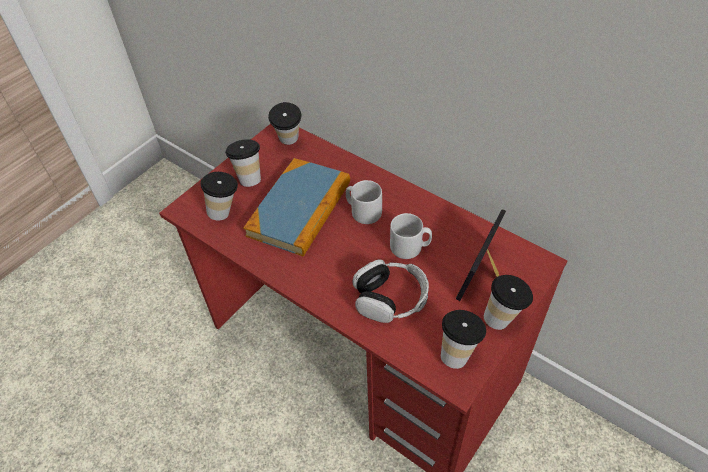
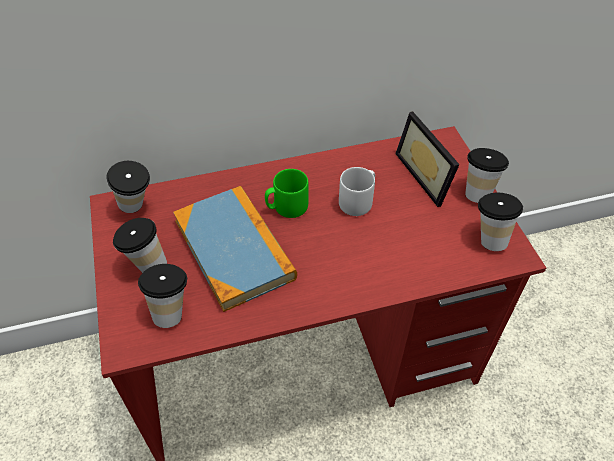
camera: 55 degrees left, 0 degrees up
grey mug [346,180,382,224] -> green mug [265,169,308,218]
headphones [352,260,429,323] -> none

